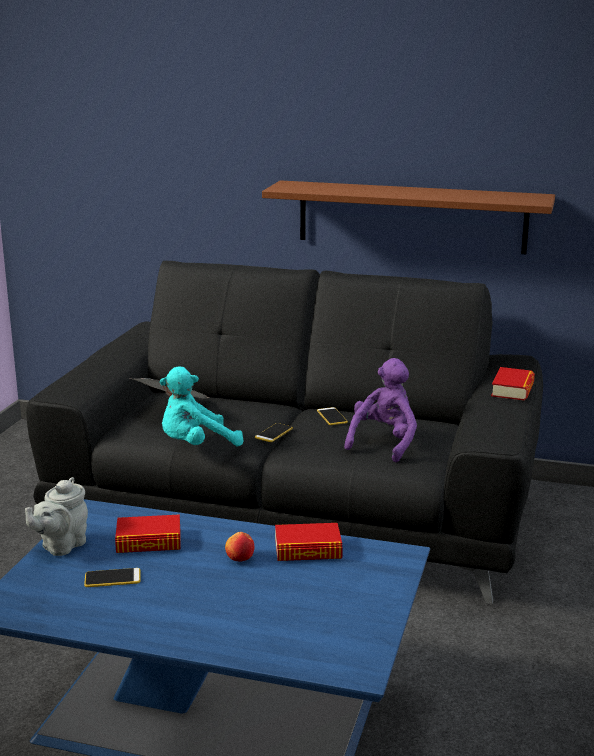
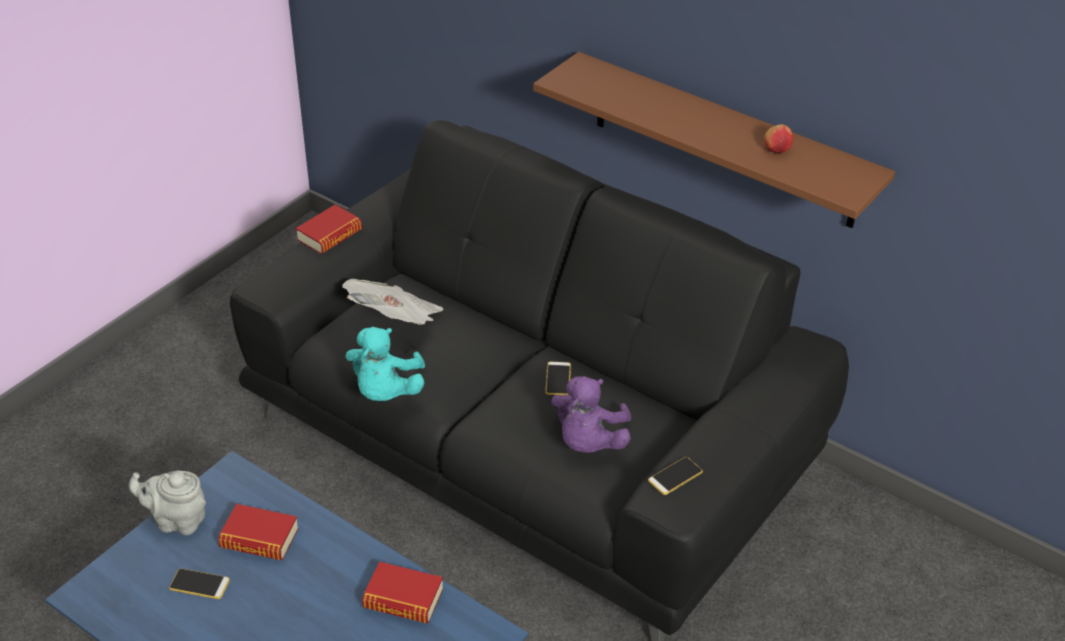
camera: 20 degrees right, 20 degrees up
grey teapot [25,477,88,556] -> grey teapot turned 45 degrees clockwise [129,471,206,535]
turquoise plush toy [160,366,243,446] -> turquoise plush toy turned 75 degrees counterclockwise [346,327,425,401]
apple [225,532,254,562] -> apple moved to [764,124,793,153]
phone [255,423,293,442] -> phone moved to [648,457,703,495]
purple plush toy [344,358,417,462] -> purple plush toy turned 150 degrees clockwise [551,376,631,453]
book [491,367,535,401] -> book moved to [296,205,362,254]

